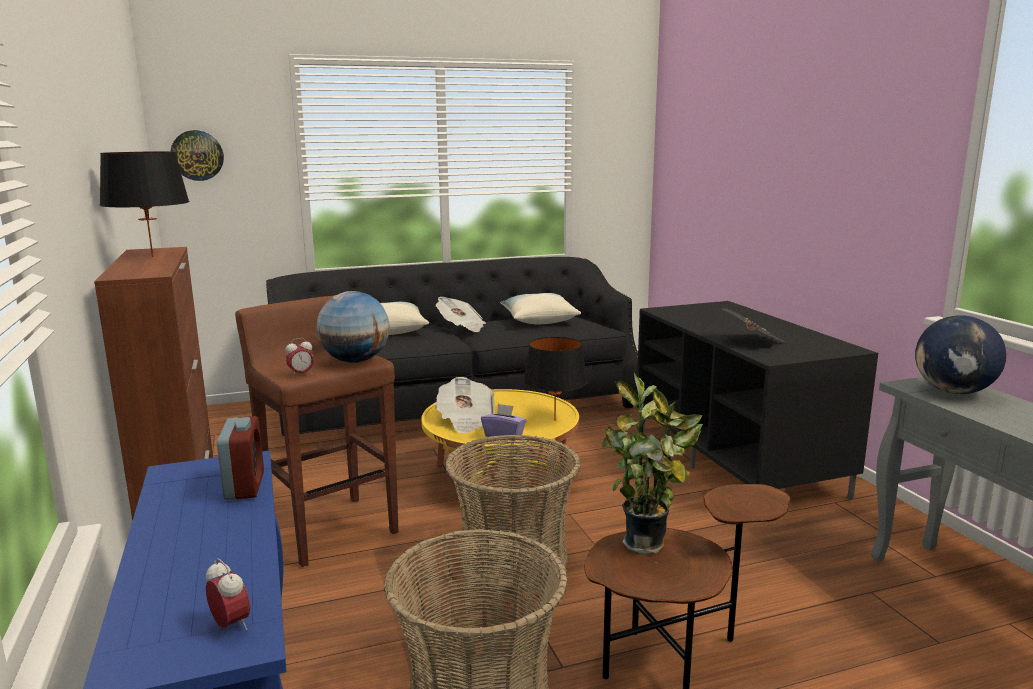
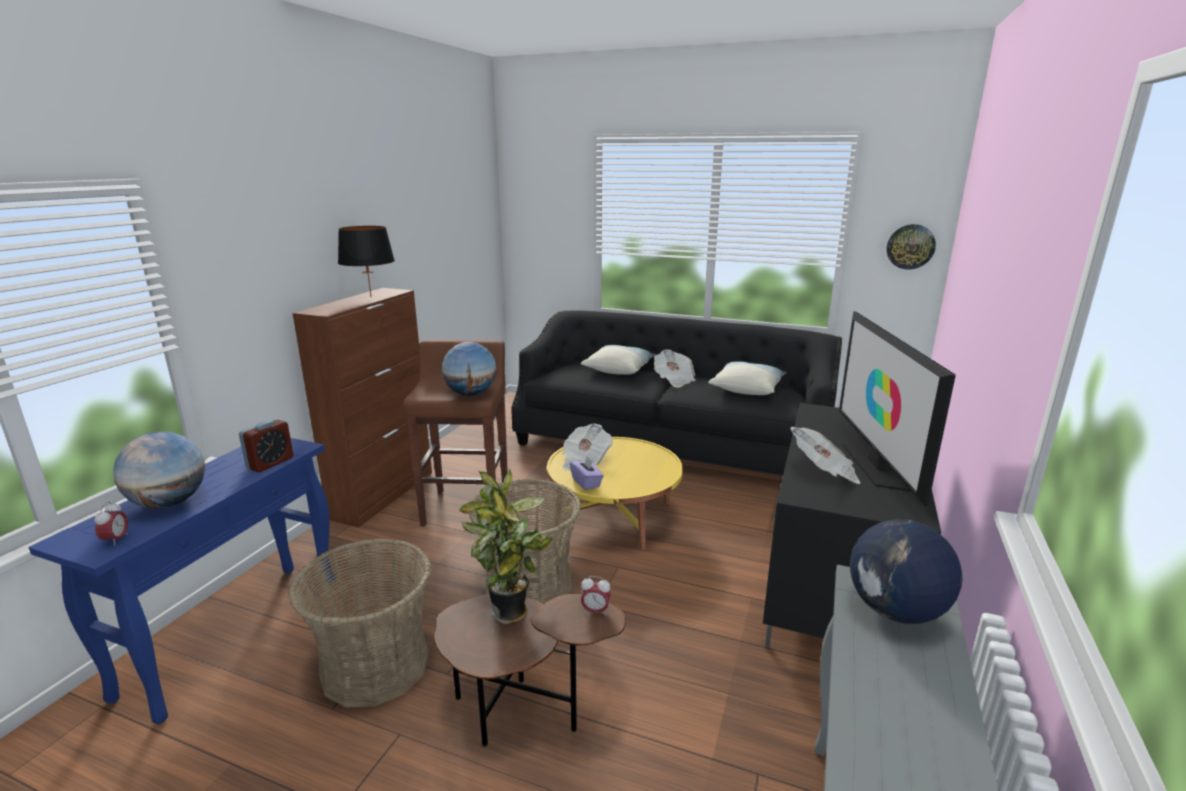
camera: 40 degrees right, 5 degrees up
wall clock [171,130,224,181] -> wall clock moved to [886,224,936,270]
alarm clock [285,338,314,377] -> alarm clock moved to [581,576,611,616]
black table lamp [523,337,587,421] -> none
none -> globe [113,432,205,508]
none -> television [839,311,956,507]

